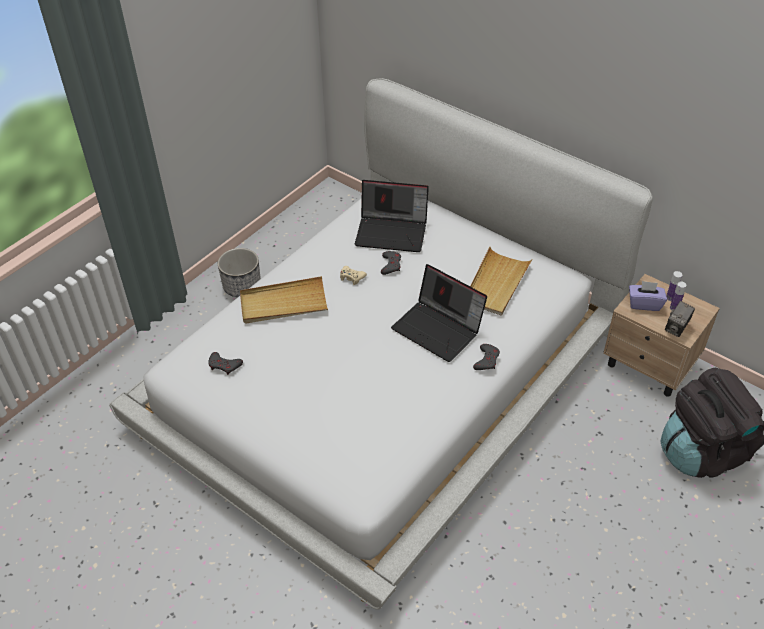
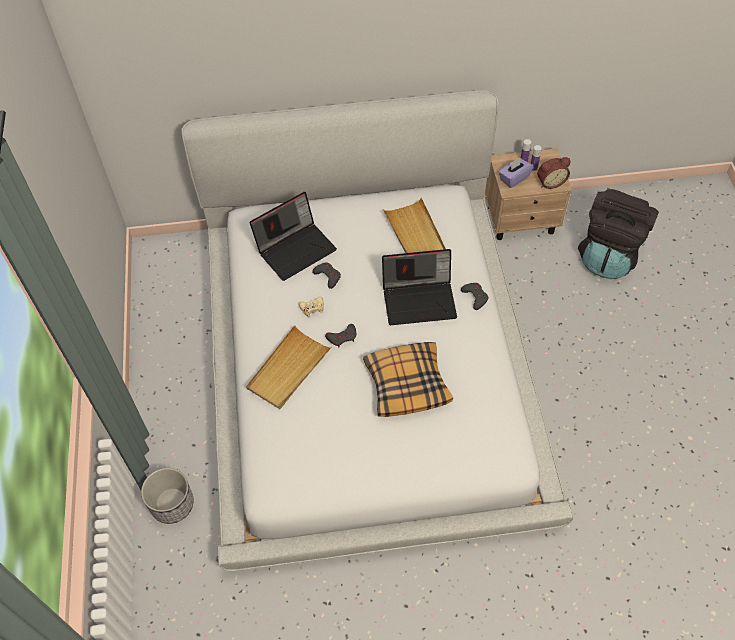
camera: 45 degrees left, 10 degrees up
grey game controller [208,352,243,375] -> grey game controller moved to [325,324,356,347]
planter [218,248,261,297] -> planter moved to [141,468,194,524]
camera [665,301,695,337] -> alarm clock [537,157,570,189]
none -> pillow [363,342,453,417]

